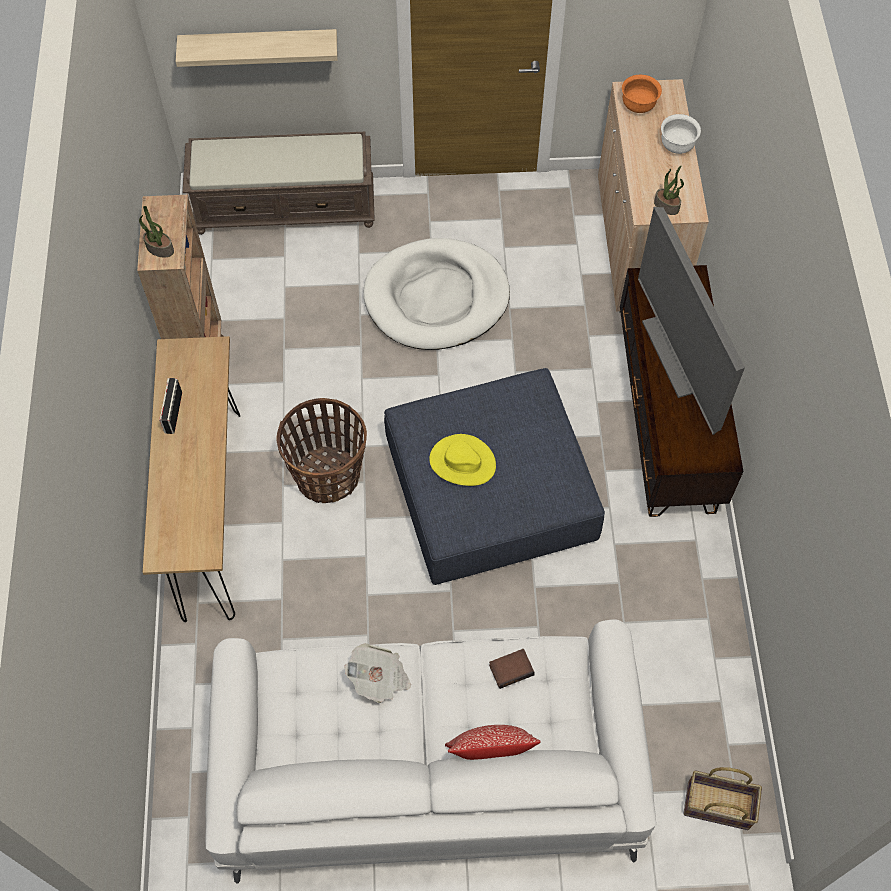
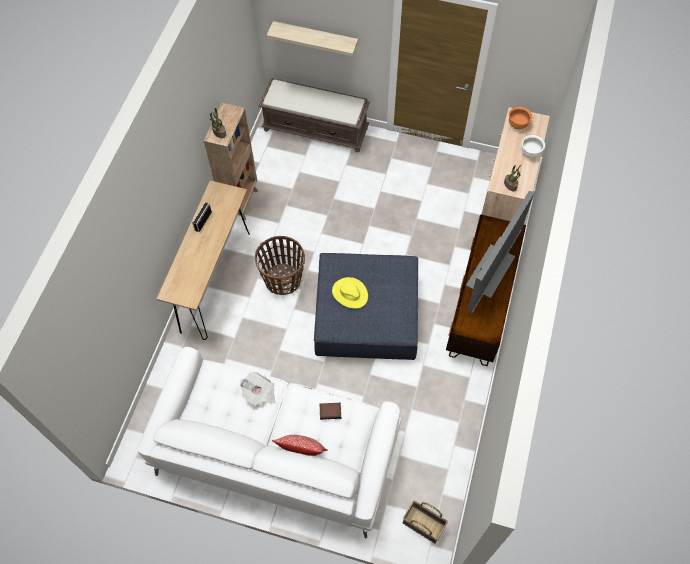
camera: 20 degrees right, 0 degrees up
white dog bed [363,238,510,350] -> none
television [638,206,745,435] -> television turned 150 degrees counterclockwise [466,191,535,314]

